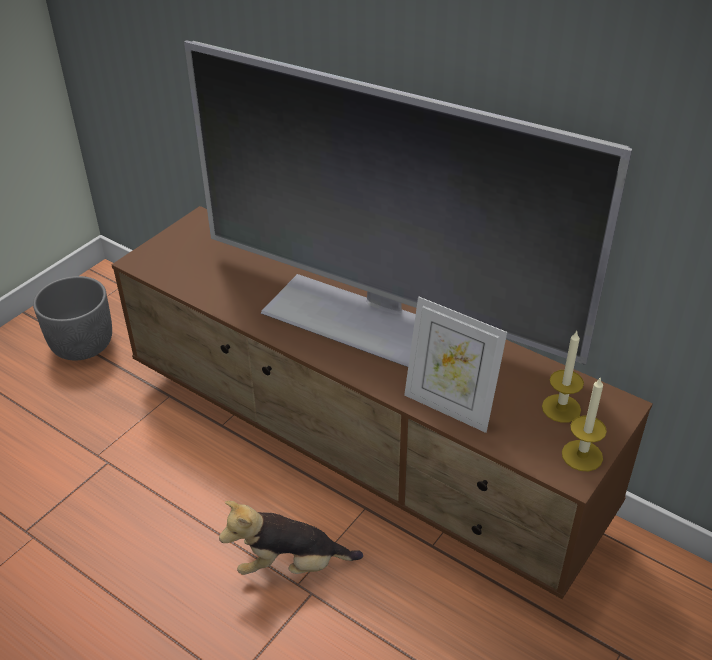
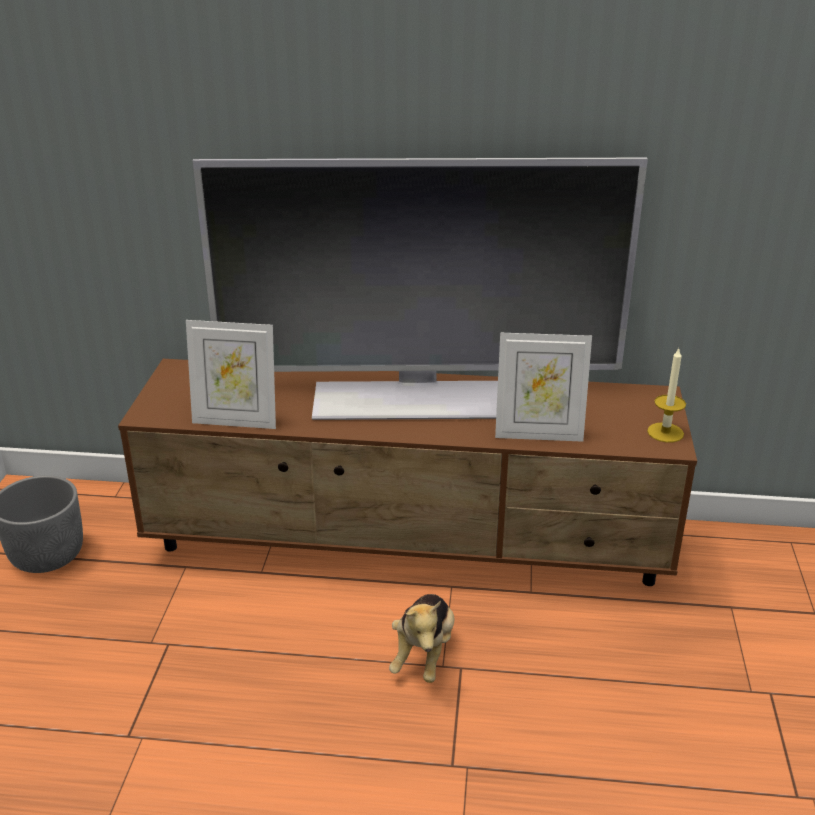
camera: 30 degrees left, 10 degrees down
plush toy [219,501,363,575] -> plush toy turned 45 degrees counterclockwise [389,594,454,683]
candle [542,331,584,423] -> none
none -> picture frame [186,320,276,429]

